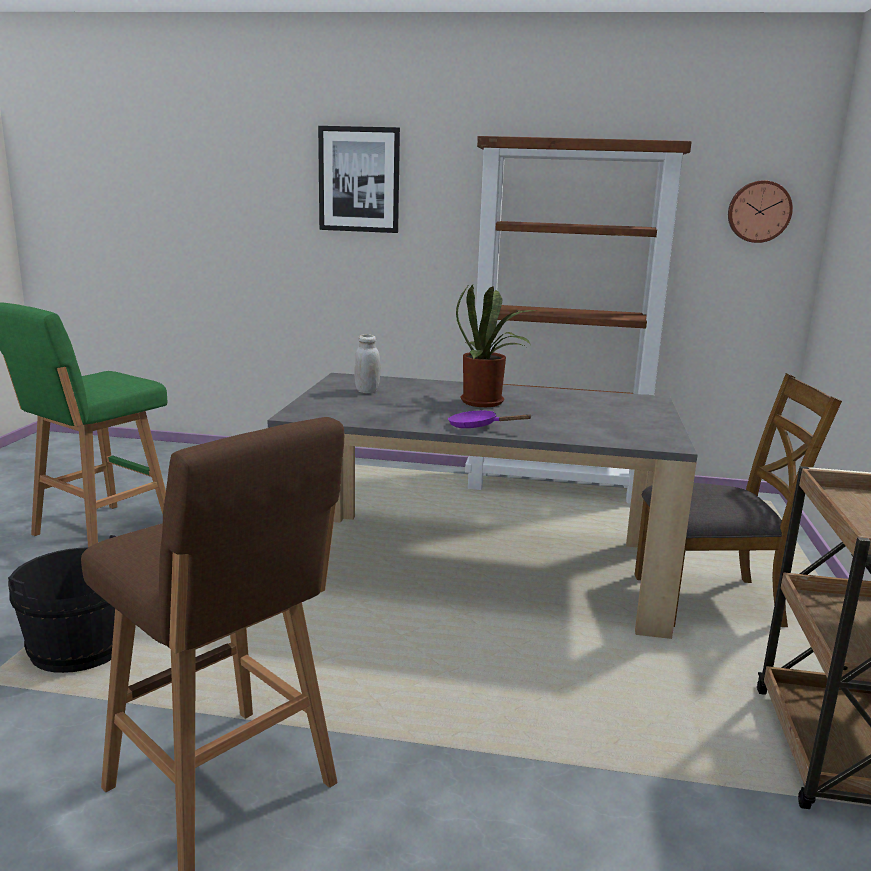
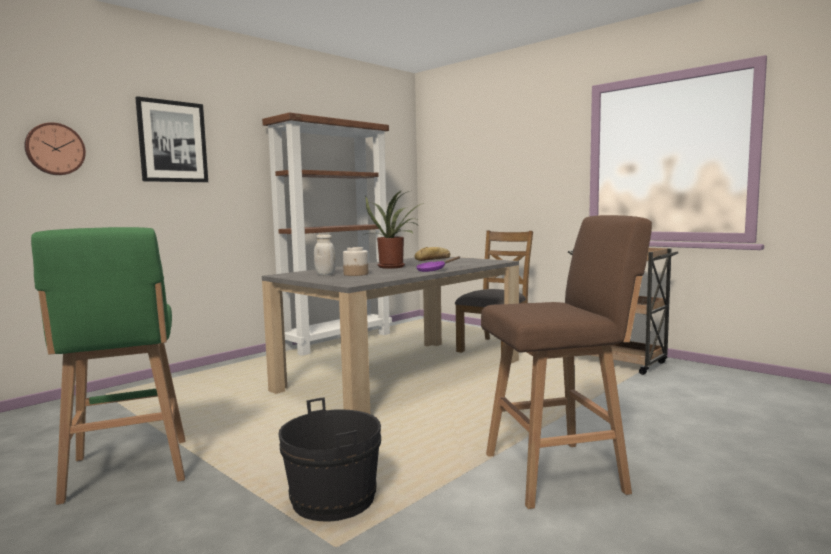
camera: 55 degrees left, 10 degrees down
wall clock [728,180,793,243] -> wall clock moved to [24,122,86,175]
none -> jar [343,247,368,276]
none -> bread [414,247,450,261]

